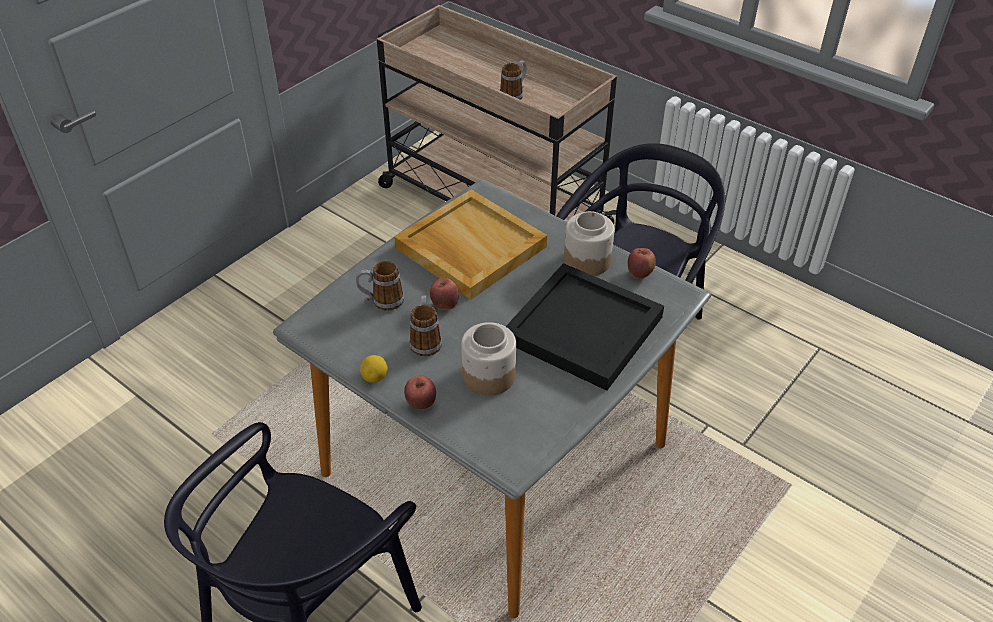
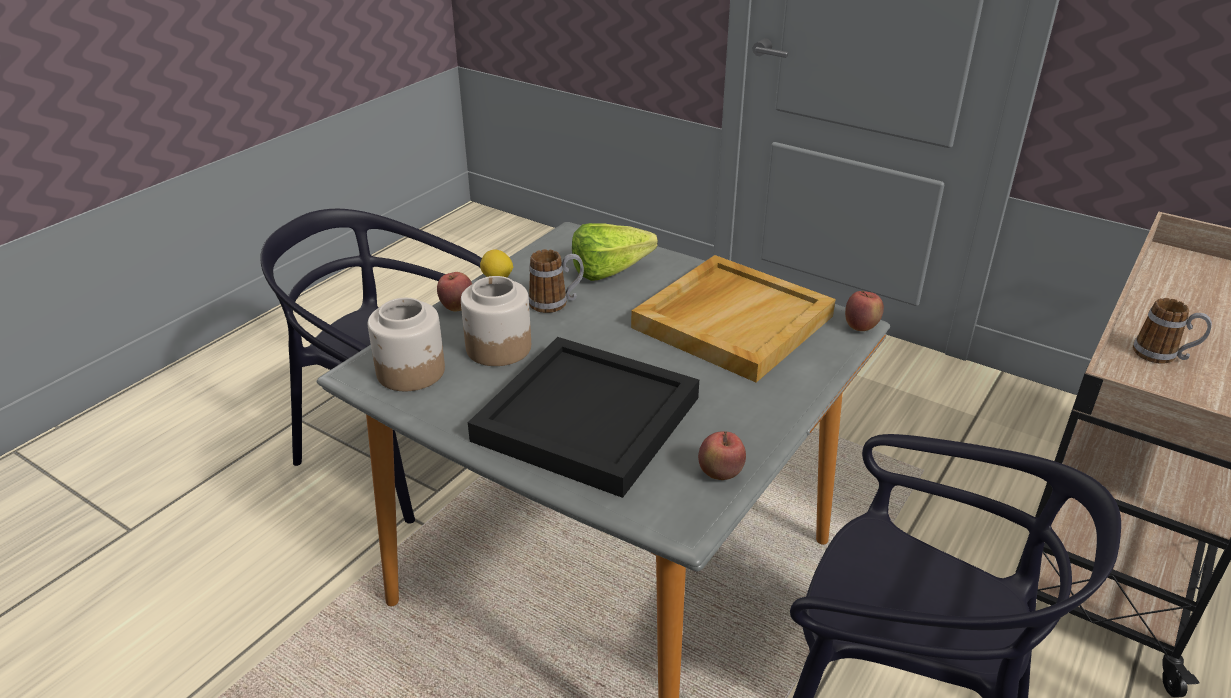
camera: 85 degrees right, 10 degrees down
mug [356,261,404,311] -> lettuce [572,223,658,281]
apple [430,278,459,310] -> apple moved to [845,290,884,331]
jar [564,211,615,276] -> jar moved to [368,298,445,391]

